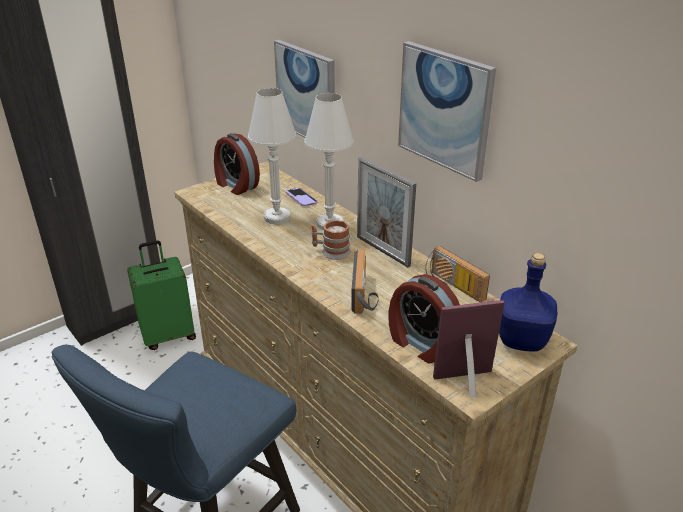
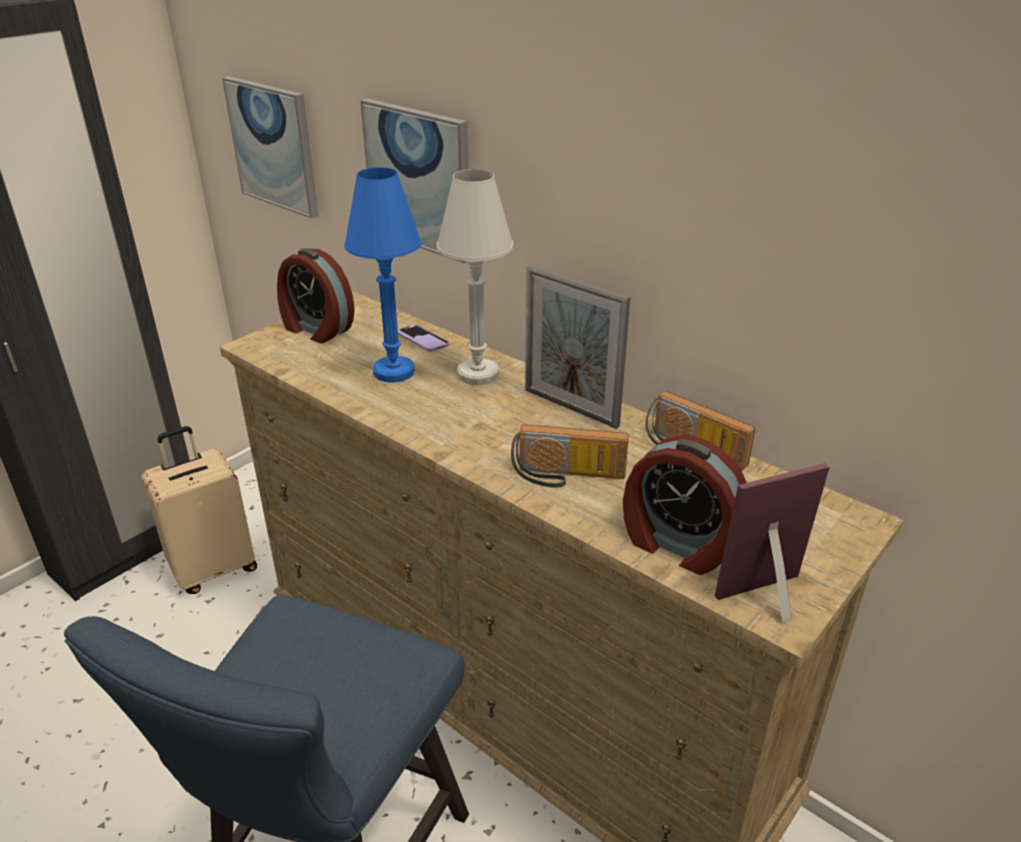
camera: 10 degrees left, 0 degrees up
green suitcase [127,240,196,350] -> beige suitcase [141,426,257,594]
white table lamp [248,88,297,224] -> blue table lamp [344,167,422,383]
mug [311,220,351,260] -> none
radio [351,250,379,314] -> radio turned 105 degrees clockwise [511,424,629,488]
picture [398,41,496,182] -> picture moved to [222,76,319,218]
blue bottle [499,253,557,351] -> none

